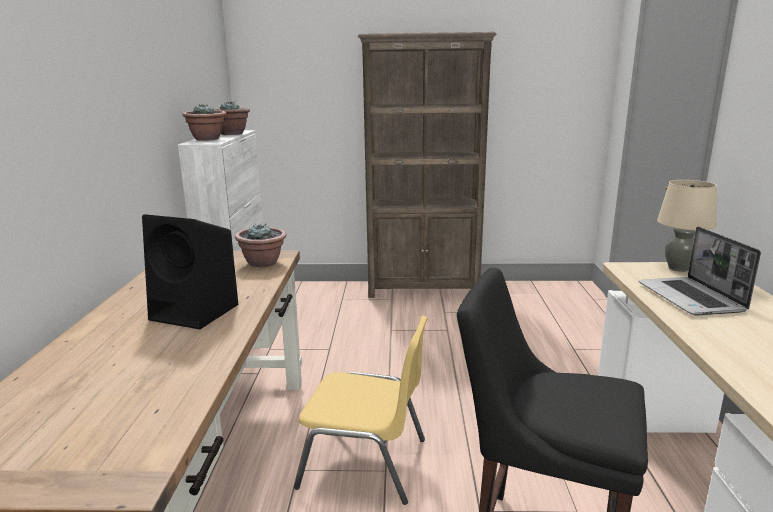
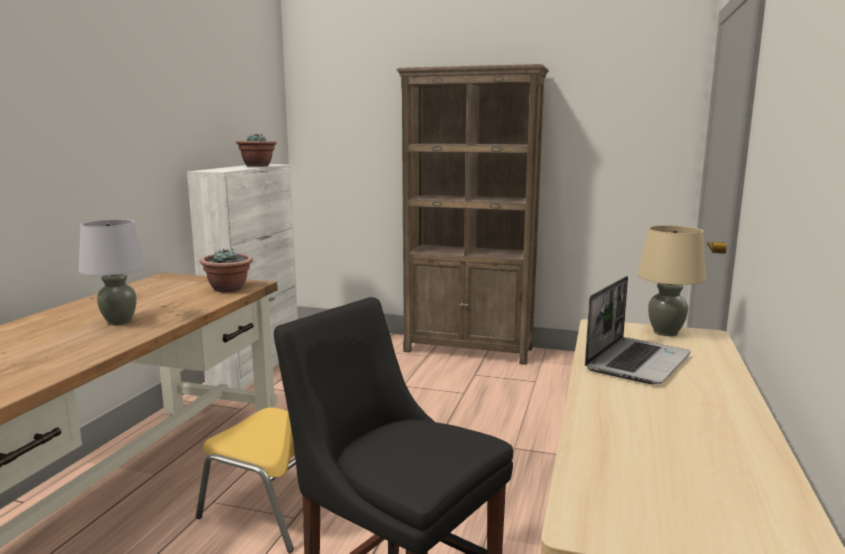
camera: 15 degrees right, 5 degrees down
black speaker [142,214,238,329] -> grey table lamp [79,219,147,325]
potted plant [182,104,227,141] -> none
laptop [638,227,761,316] -> laptop turned 150 degrees counterclockwise [585,276,691,384]

